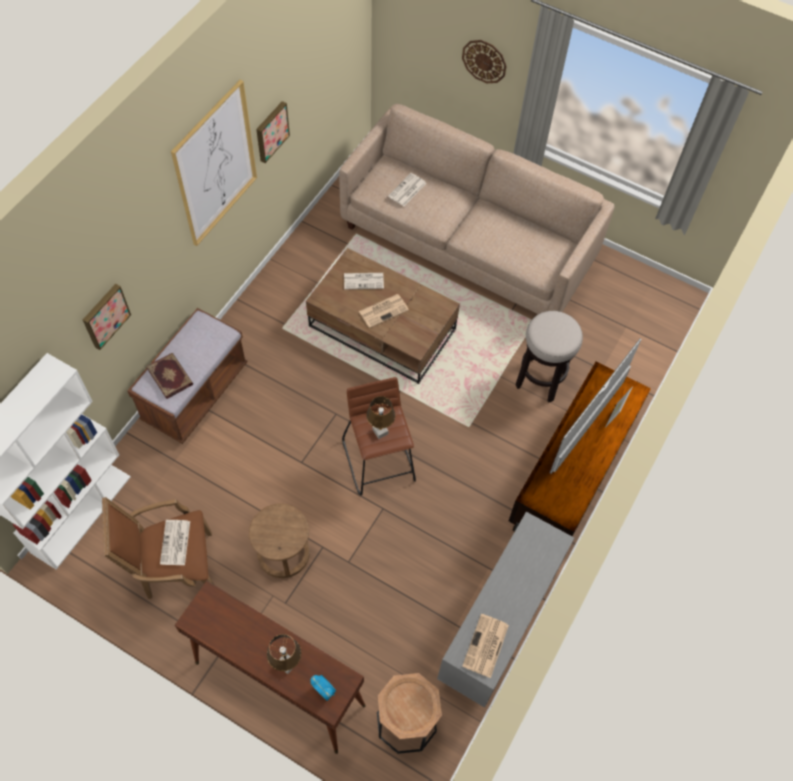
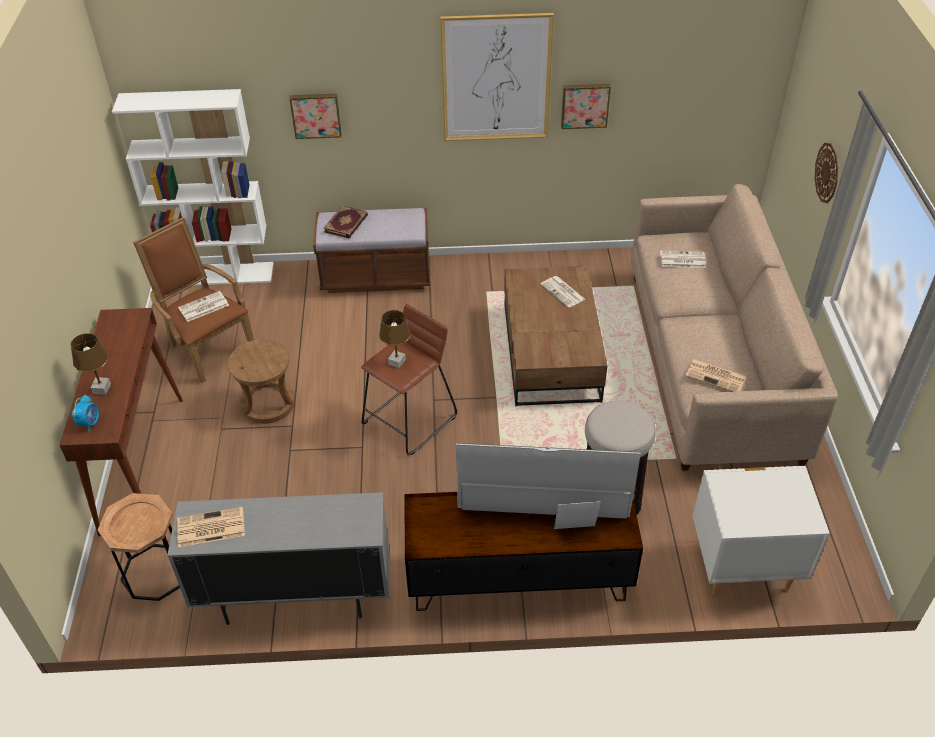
camera: 60 degrees right, 15 degrees down
newspaper [359,294,409,328] -> newspaper moved to [685,359,746,392]
none -> white nightstand [693,466,830,595]

